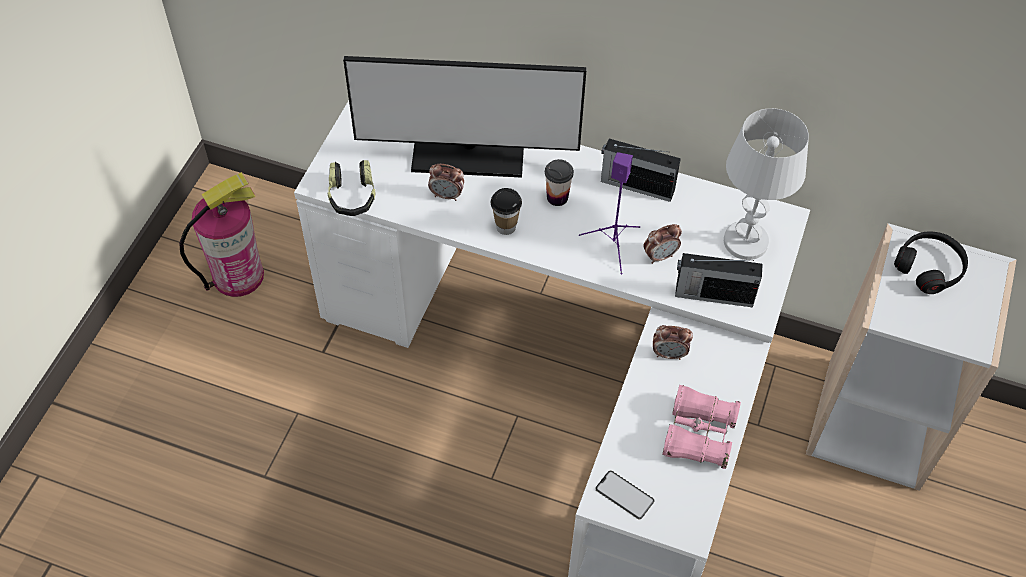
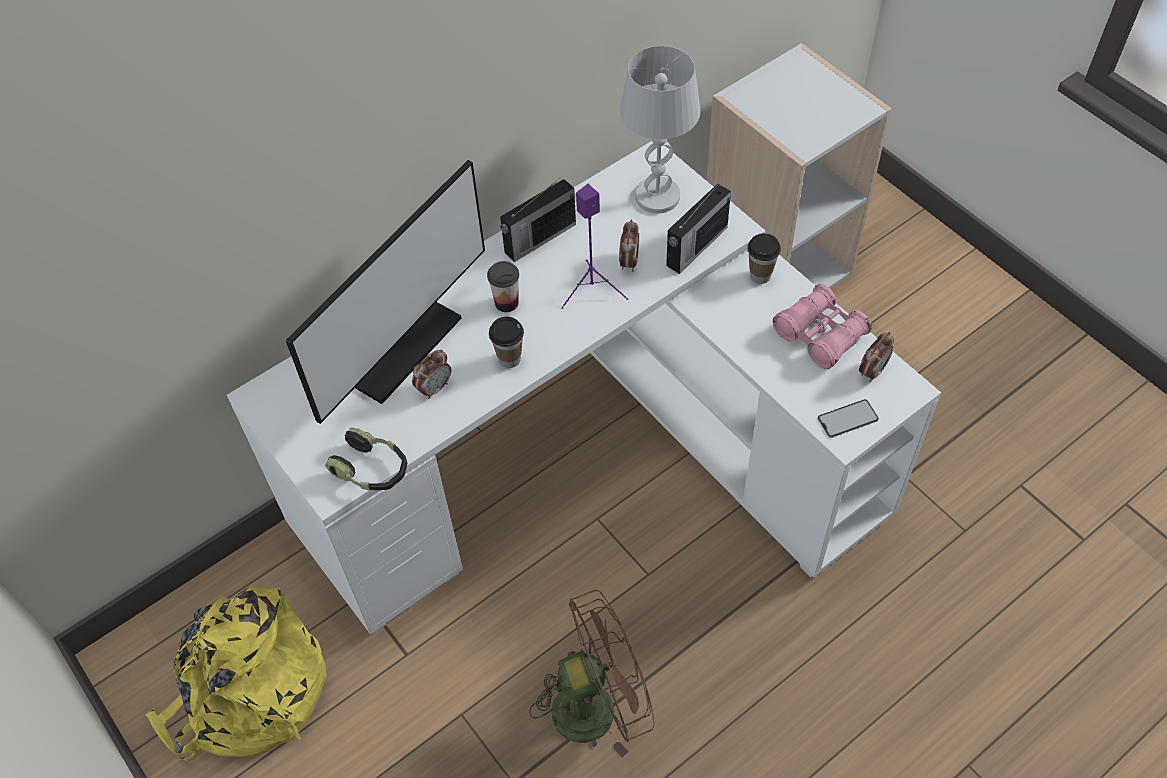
camera: 55 degrees left, 0 degrees up
fire extinguisher [179,172,264,297] -> yellow backpack [146,587,327,761]
alarm clock [653,325,693,360] -> alarm clock moved to [859,332,894,382]
black headphones [894,232,968,294] -> none
none -> brown fan [529,590,655,757]
none -> cup [747,233,781,284]

